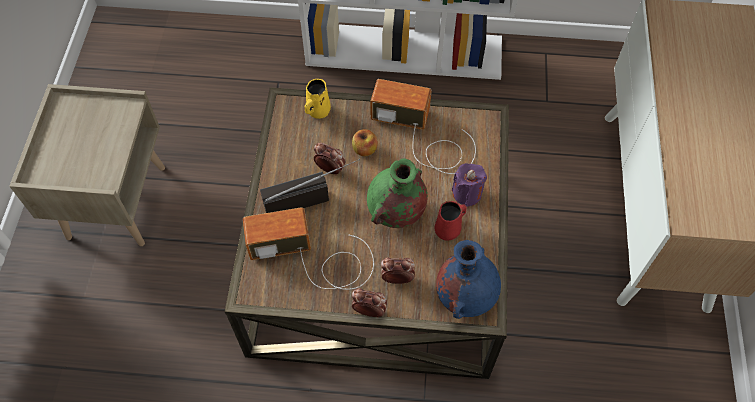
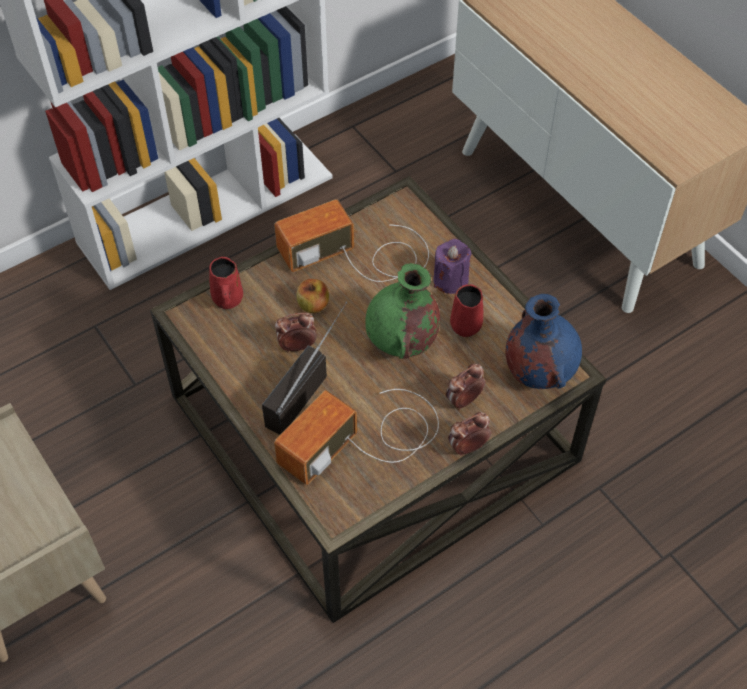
camera: 40 degrees left, 5 degrees down
yellow mug [305,79,331,119] -> red mug [209,257,243,309]

